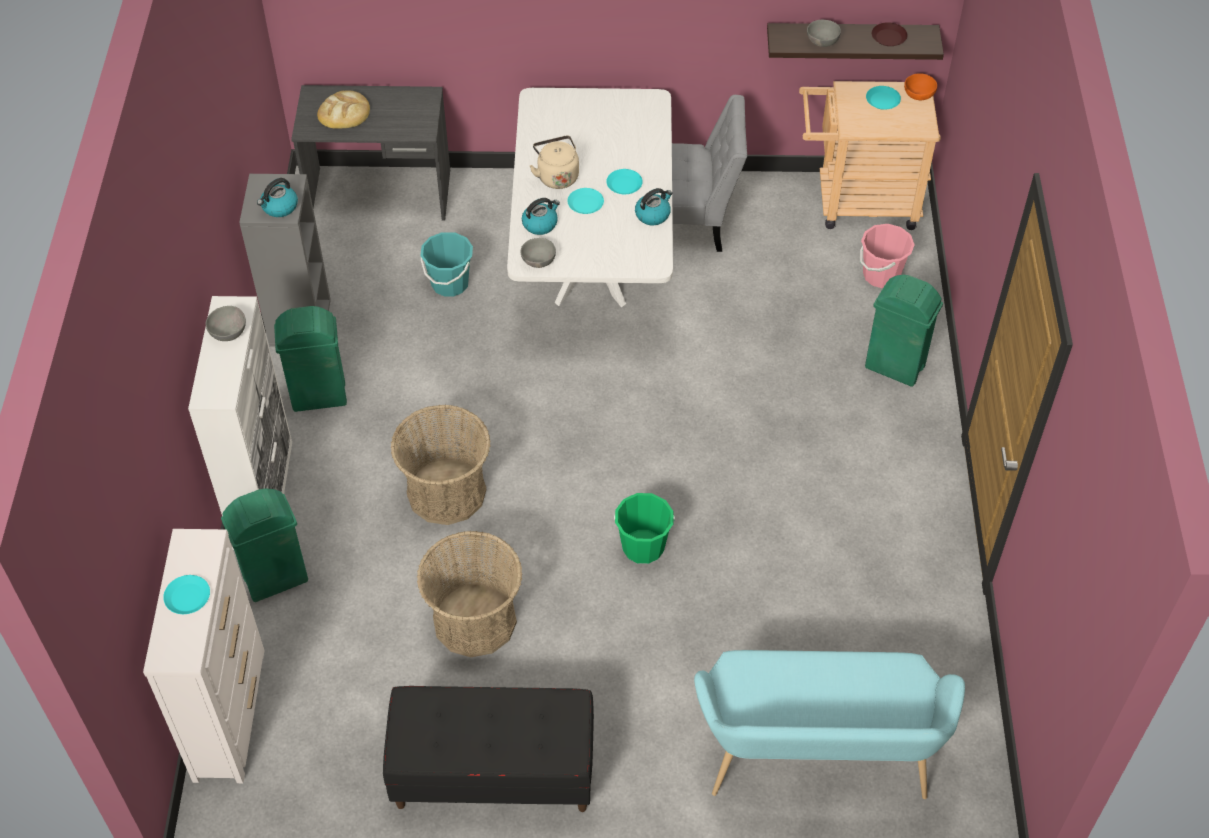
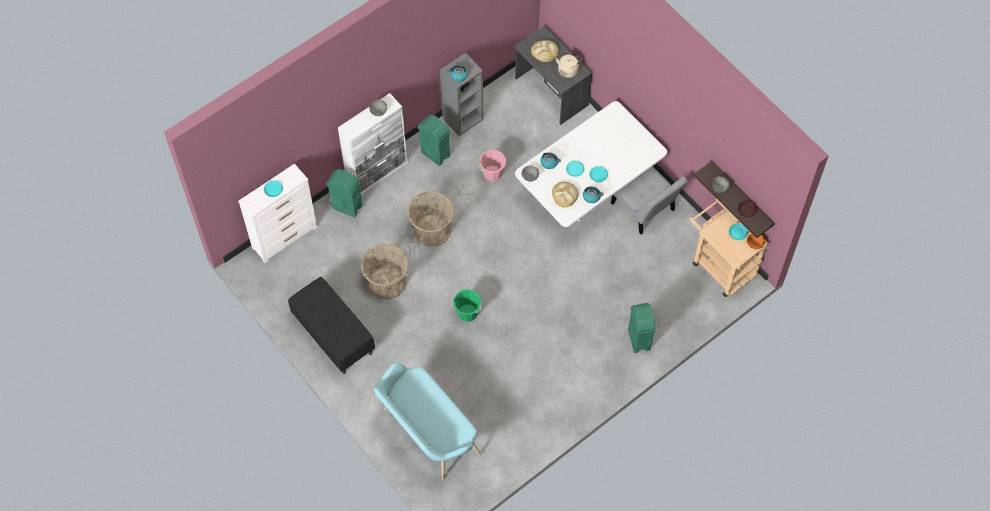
camera: 50 degrees right, 10 degrees up
turquoise bucket [421,232,473,296] -> none
beige kettle [530,136,579,189] -> beige kettle moved to [556,50,582,78]
pink bucket [860,224,915,288] -> pink bucket moved to [479,150,506,182]
none -> bread [552,182,579,208]

